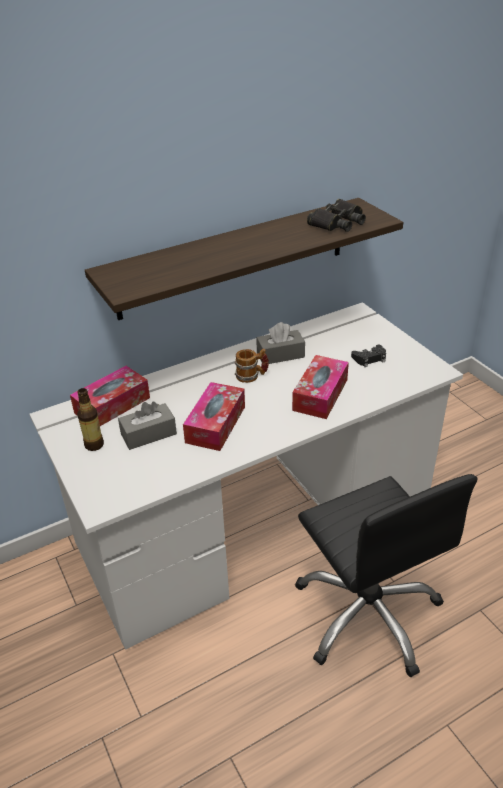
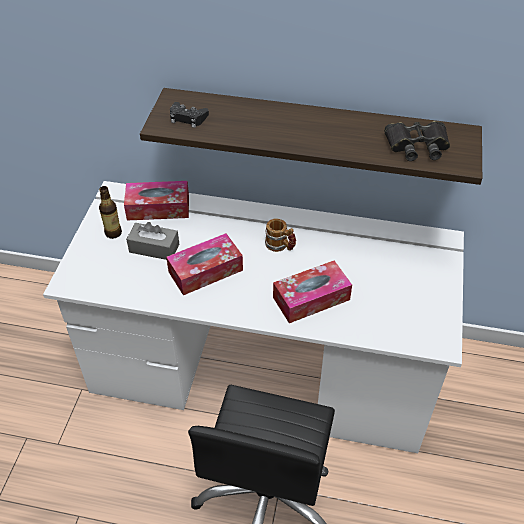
camera: 40 degrees right, 10 degrees up
grey tissue box [256,322,305,364] -> none
black game controller [351,344,386,367] -> black game controller moved to [170,102,209,128]

